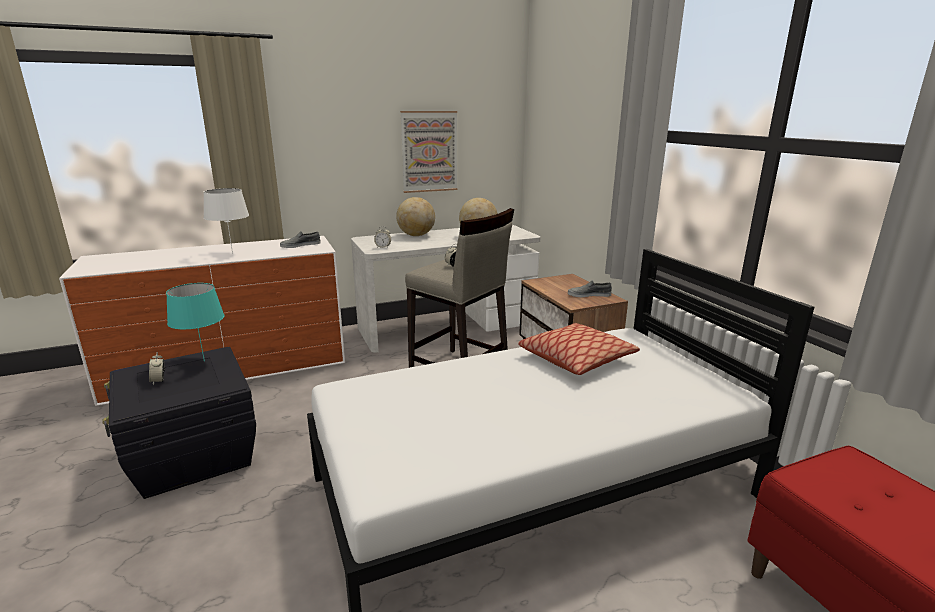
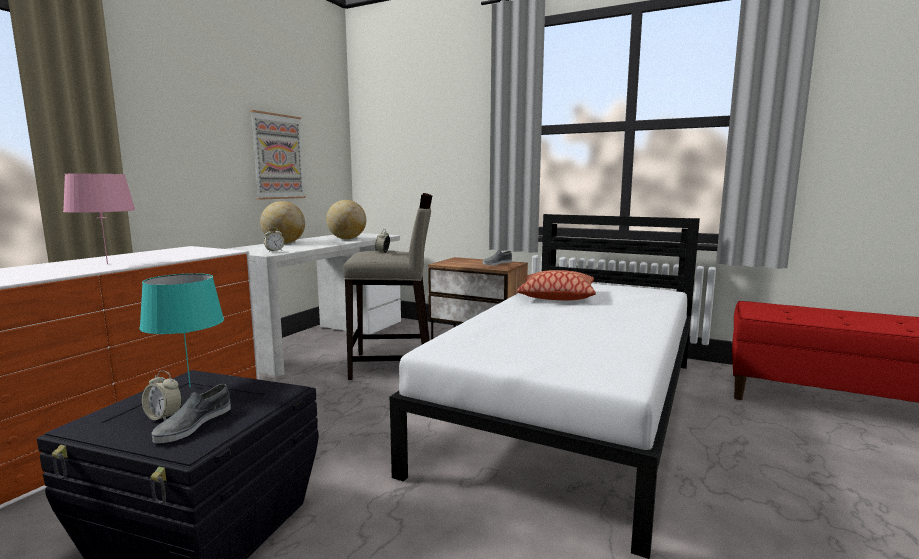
camera: 40 degrees left, 10 degrees down
white table lamp [203,188,249,254] -> pink table lamp [63,174,135,264]
grey shoe [280,231,321,248] -> grey shoe moved to [152,384,231,443]

